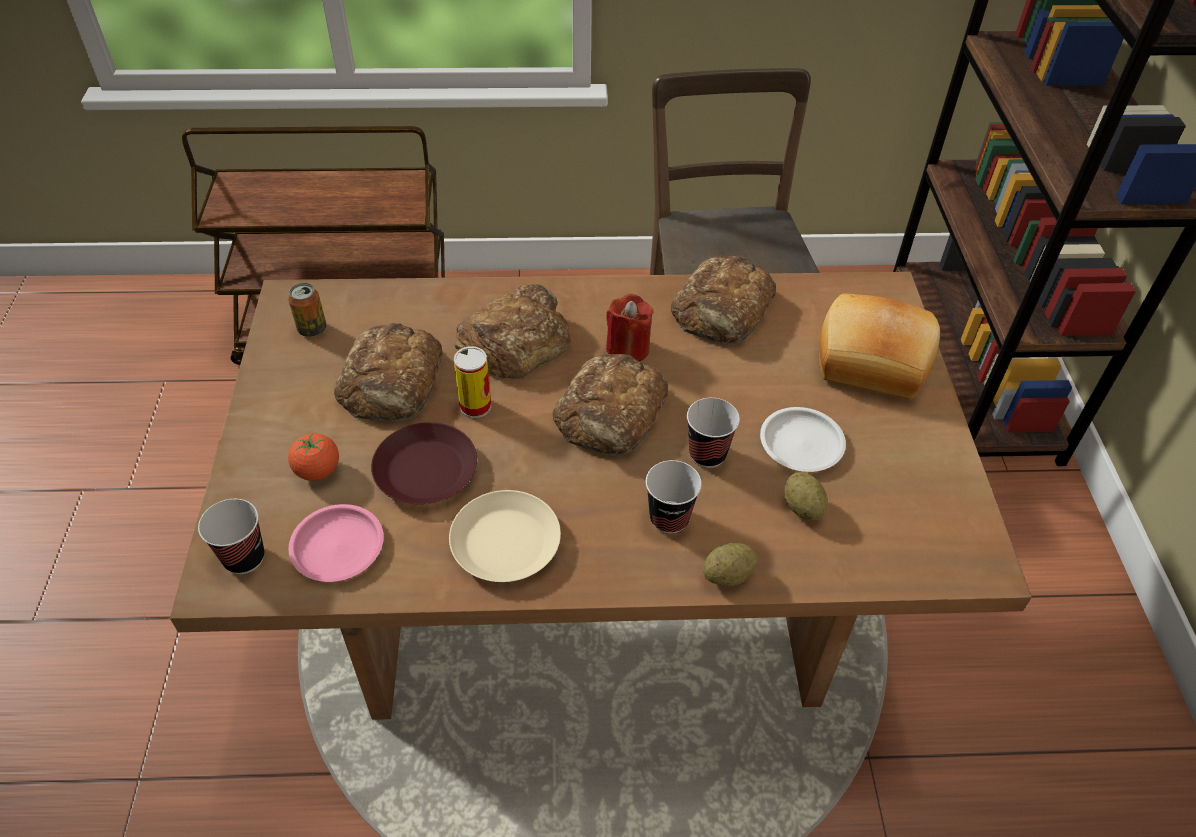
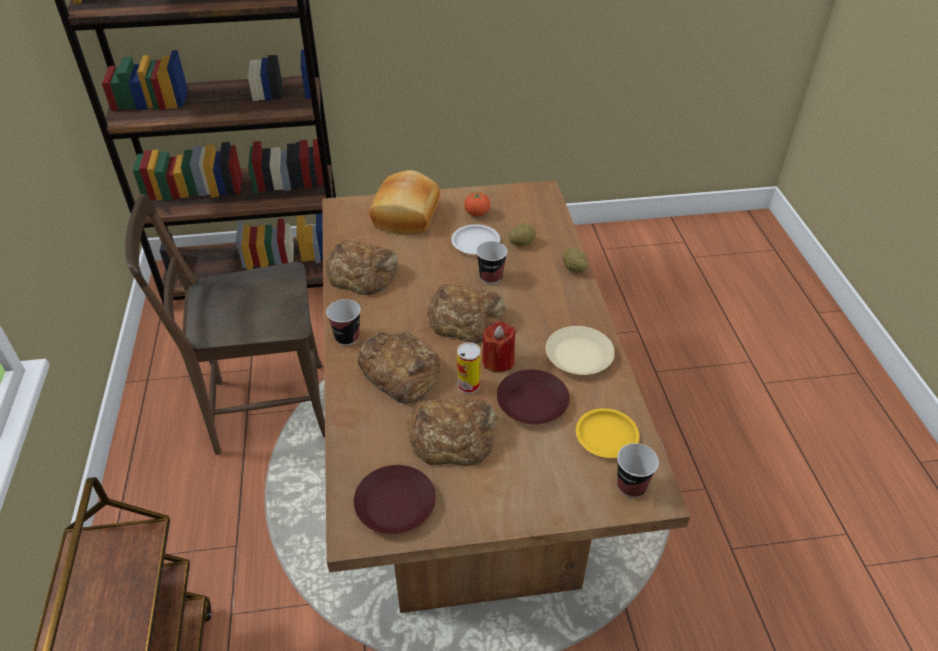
camera: 95 degrees left, 5 degrees down
can [288,283,326,337] -> brown plate [354,465,436,534]
tomato [288,433,339,481] -> tomato moved to [464,192,490,217]
pink plate [288,504,384,582] -> yellow plate [576,408,640,458]
red candle [606,294,654,361] -> red candle moved to [482,321,516,372]
cup [646,460,702,534] -> cup moved to [326,299,361,346]

